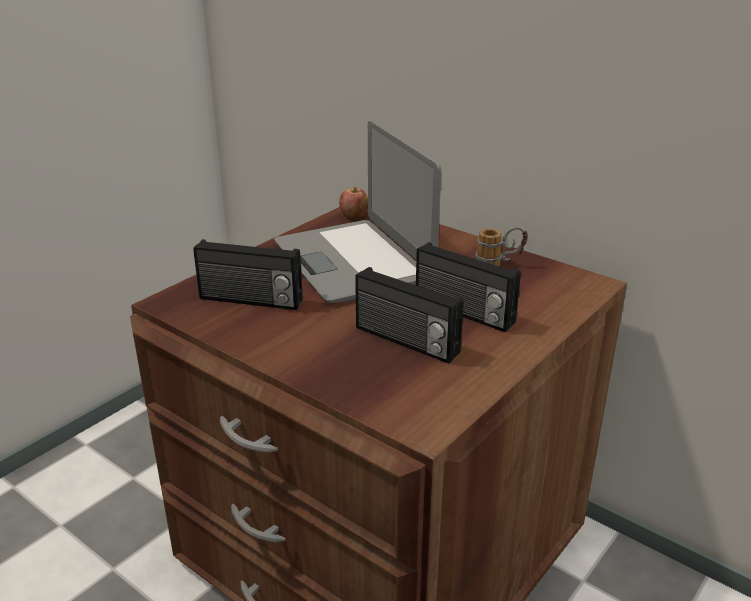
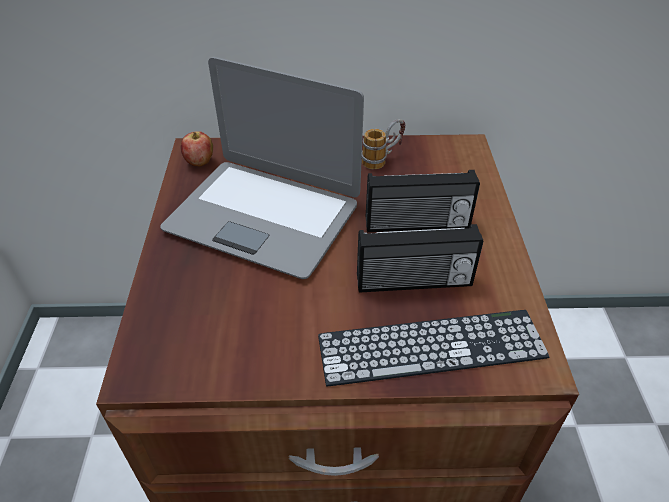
camera: 40 degrees left, 15 degrees up
radio [193,239,303,310] -> none
none -> keyboard [318,310,549,386]

